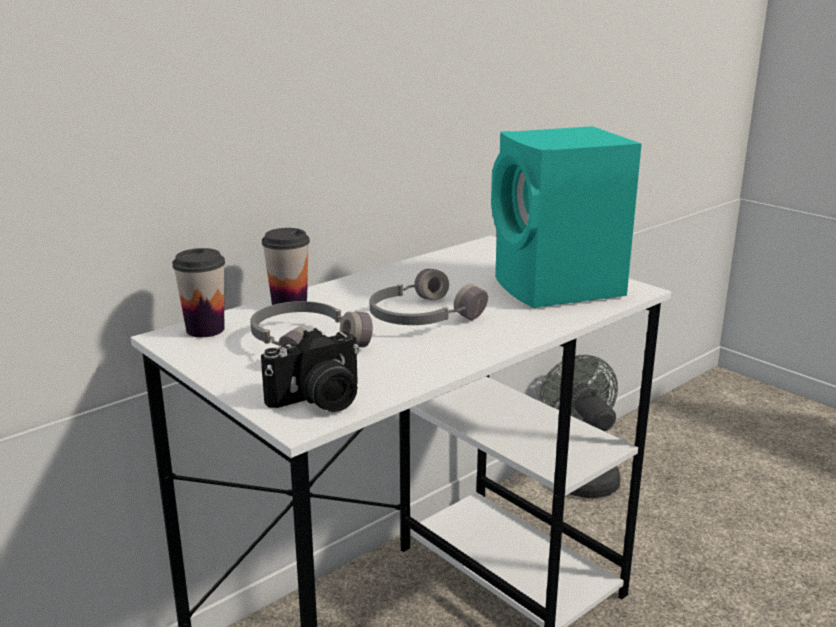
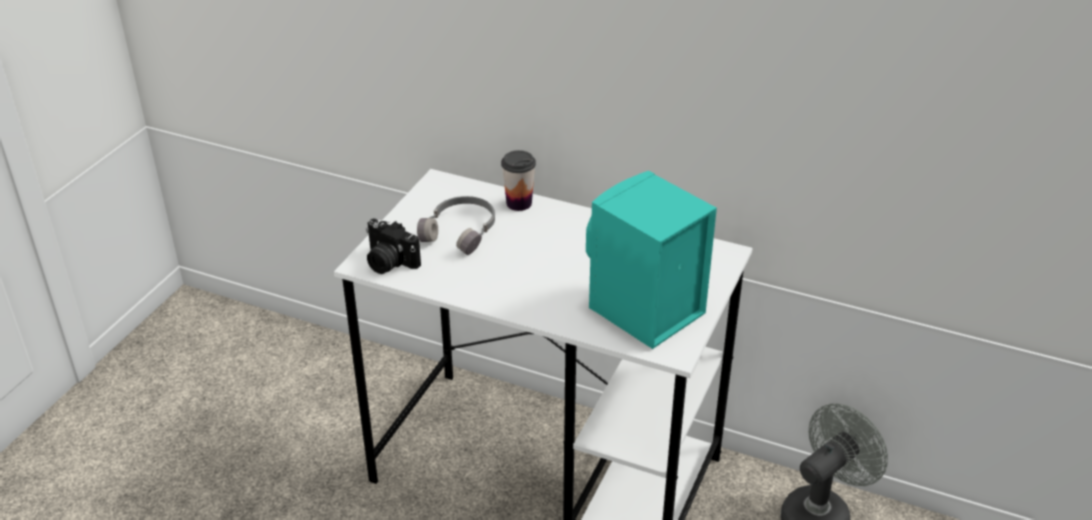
camera: 65 degrees right, 15 degrees up
cup [172,248,225,337] -> none
grey headphones [369,269,488,325] -> none

